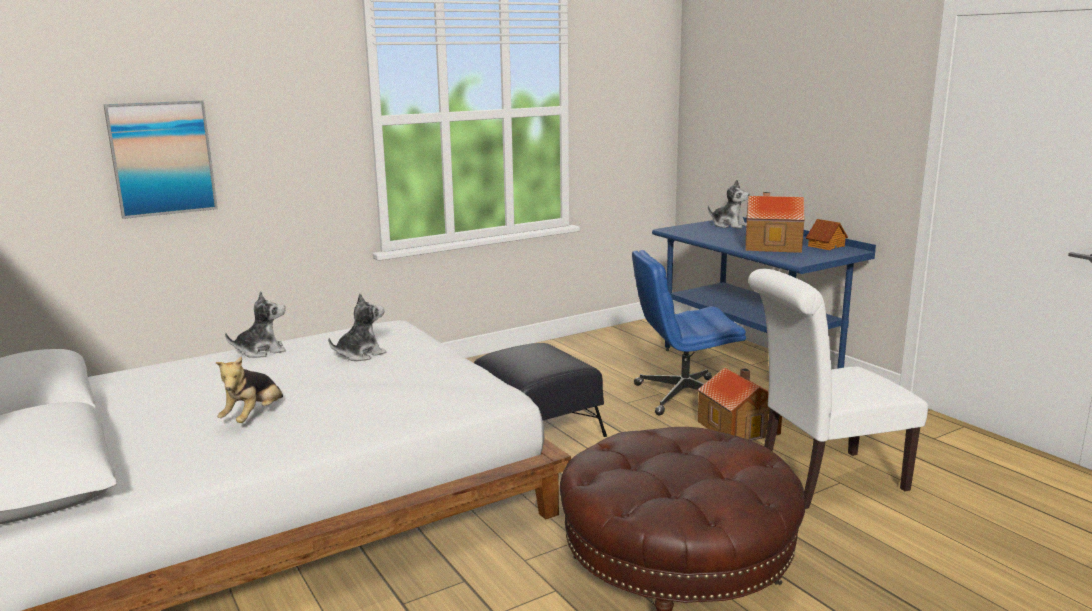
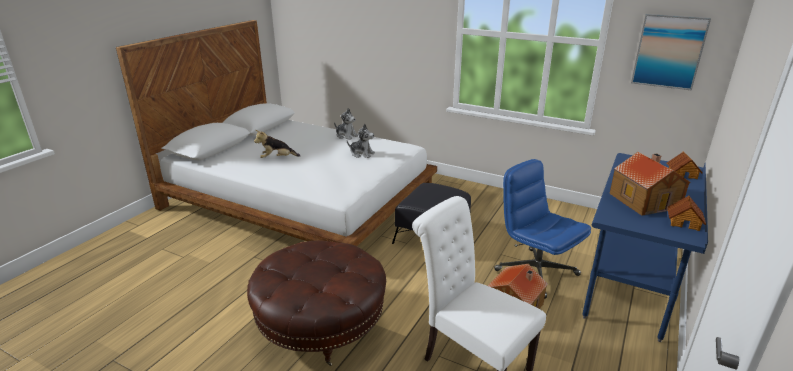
camera: 60 degrees right, 10 degrees up
picture [103,100,218,219] -> picture moved to [631,14,711,91]
plush toy [708,180,750,229] -> toy house [667,151,703,179]

